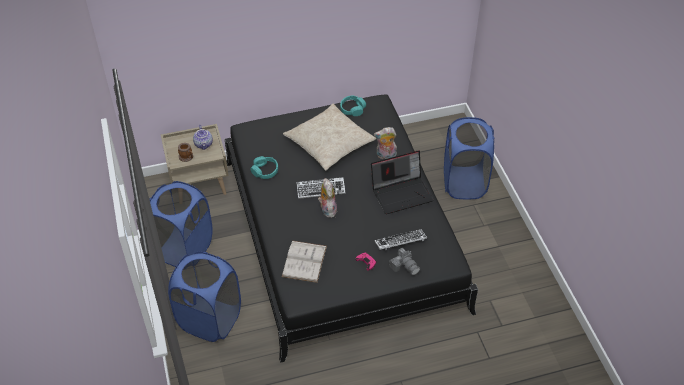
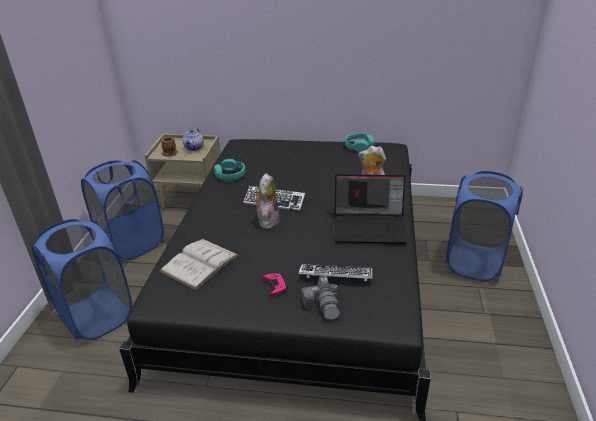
camera: 25 degrees right, 15 degrees down
beige pillow [283,104,376,170] -> none

